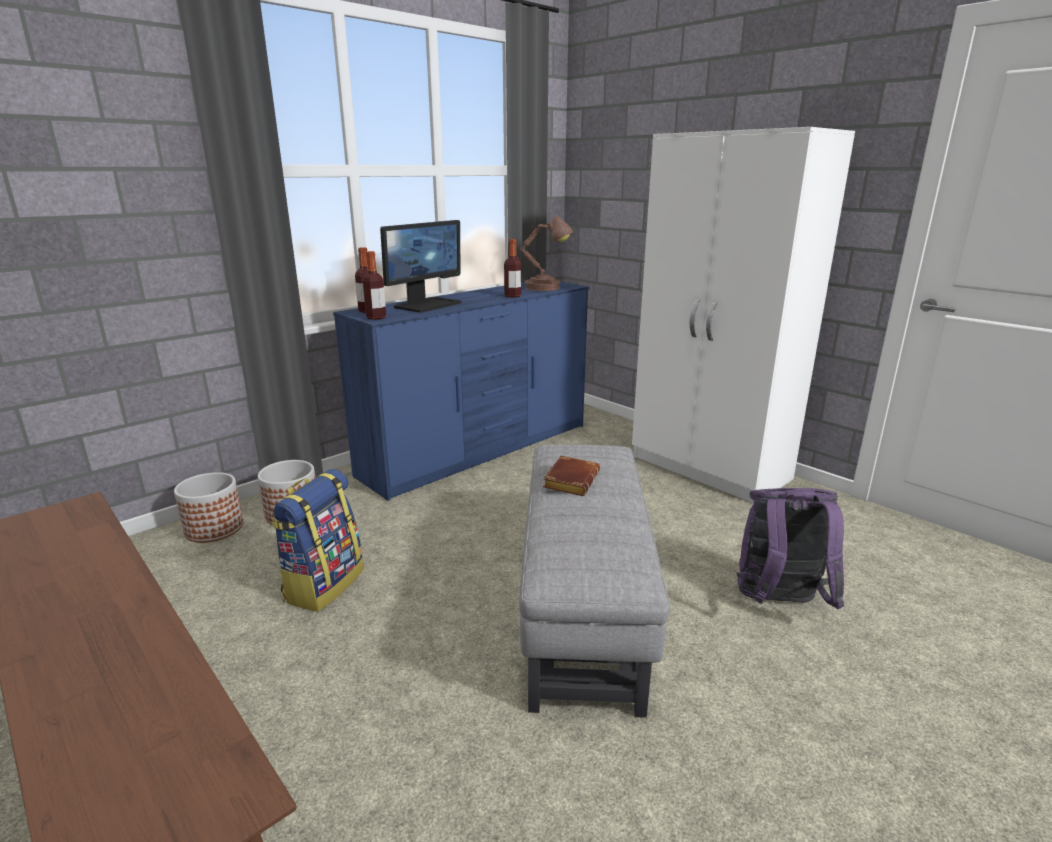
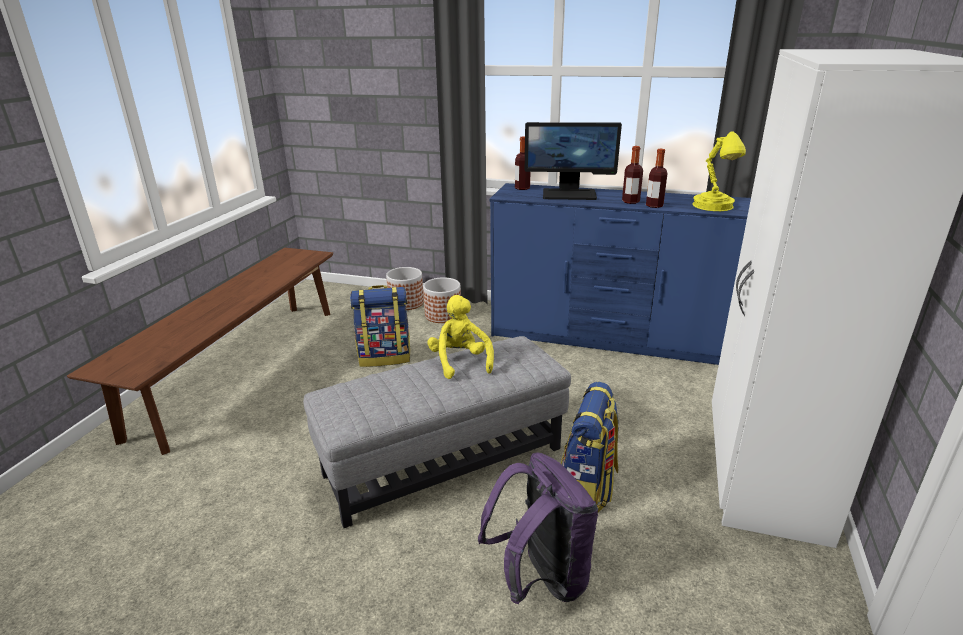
camera: 60 degrees right, 5 degrees up
bottle [362,251,386,320] -> bottle moved to [622,146,643,204]
brown table lamp [520,216,573,291] -> yellow table lamp [692,131,746,211]
brown book [543,456,600,496] -> yellow plush toy [427,295,494,379]
none -> backpack [561,382,619,512]

